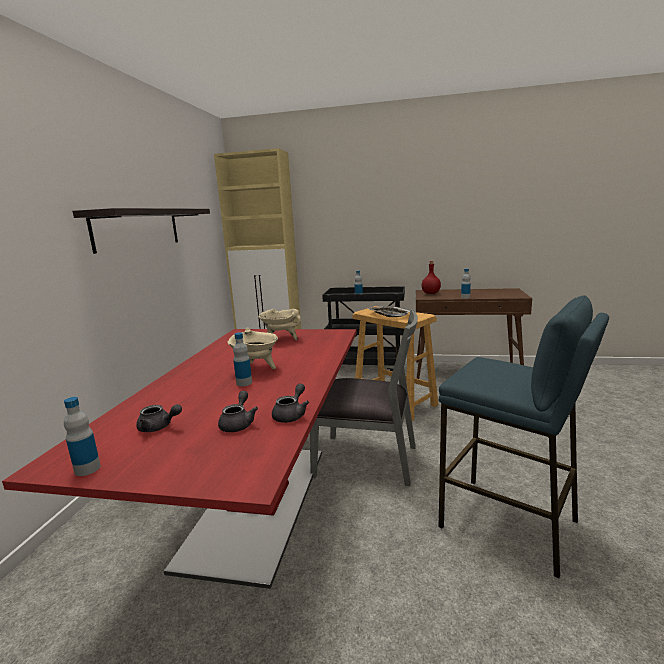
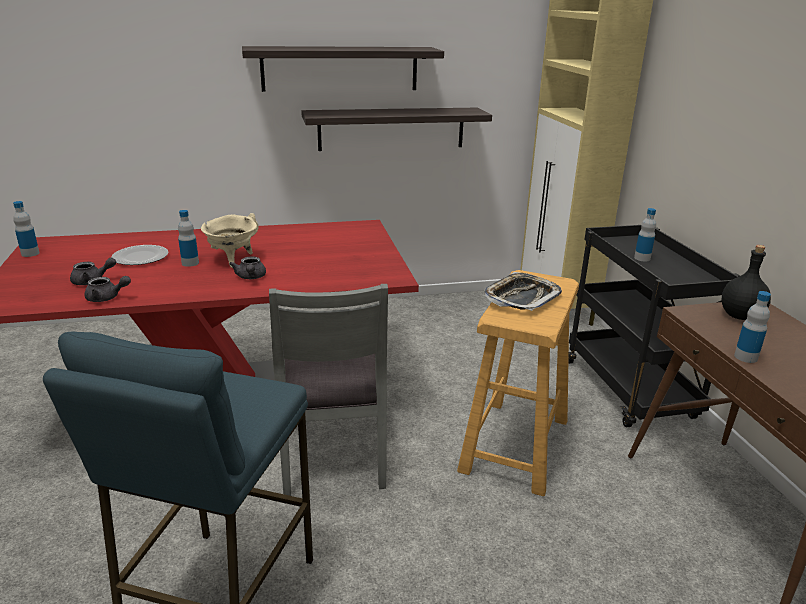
camera: 65 degrees right, 10 degrees up
grey teapot [136,404,182,432] -> grey teapot moved to [230,256,266,279]
beige cooking pot [258,309,301,340] -> none
red bottle [422,261,441,294] -> black bottle [722,245,771,320]
none -> plate [111,245,169,265]
none -> shelf [301,108,492,151]

